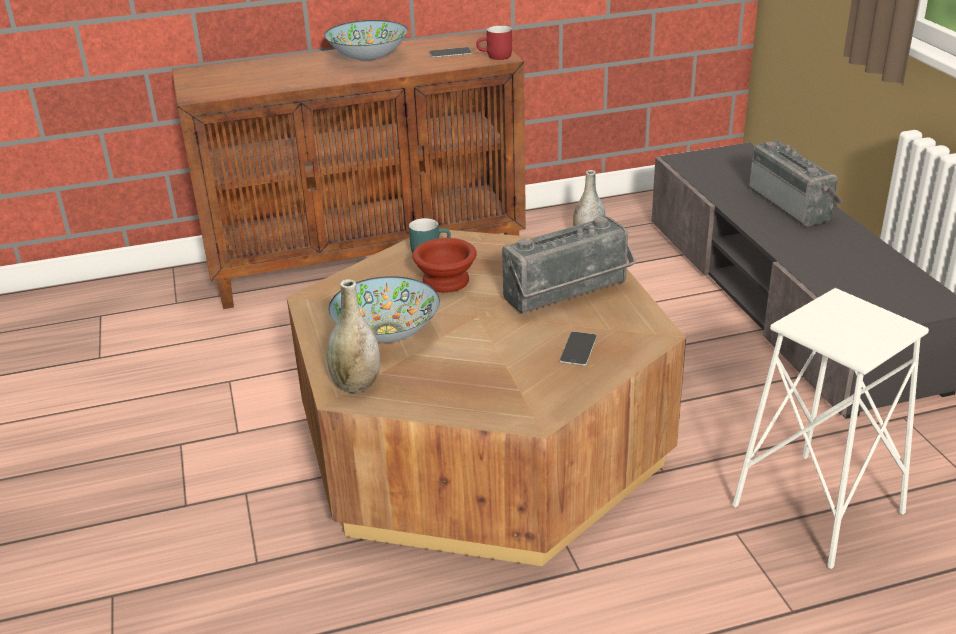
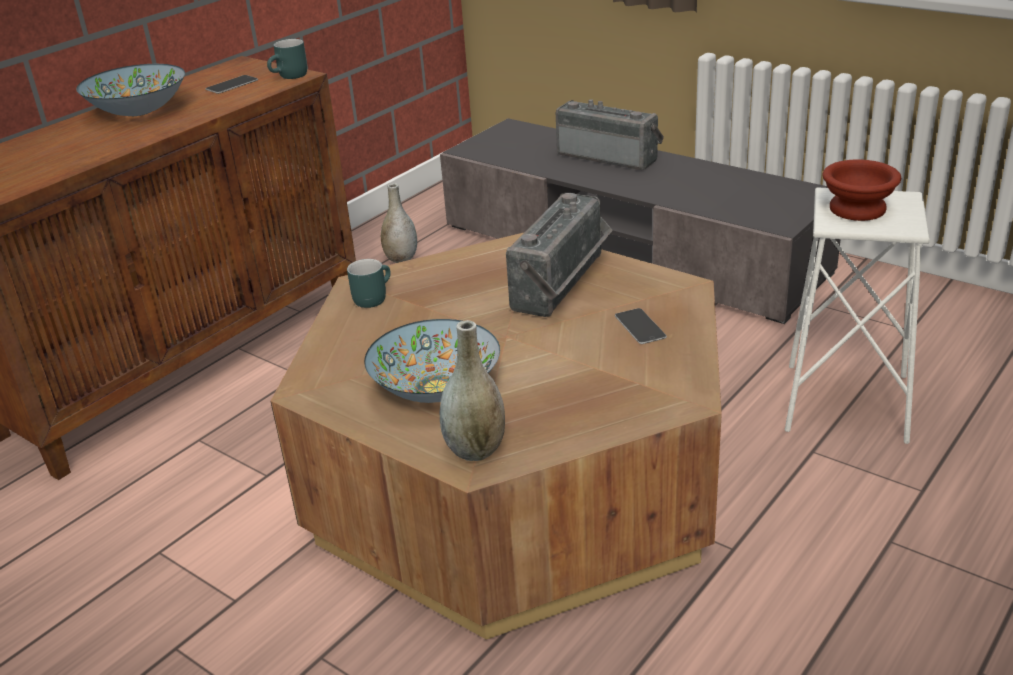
camera: 35 degrees left, 0 degrees up
brown bowl [412,238,477,293] -> brown bowl moved to [823,160,901,221]
red mug [476,25,512,60] -> turquoise mug [267,39,307,79]

